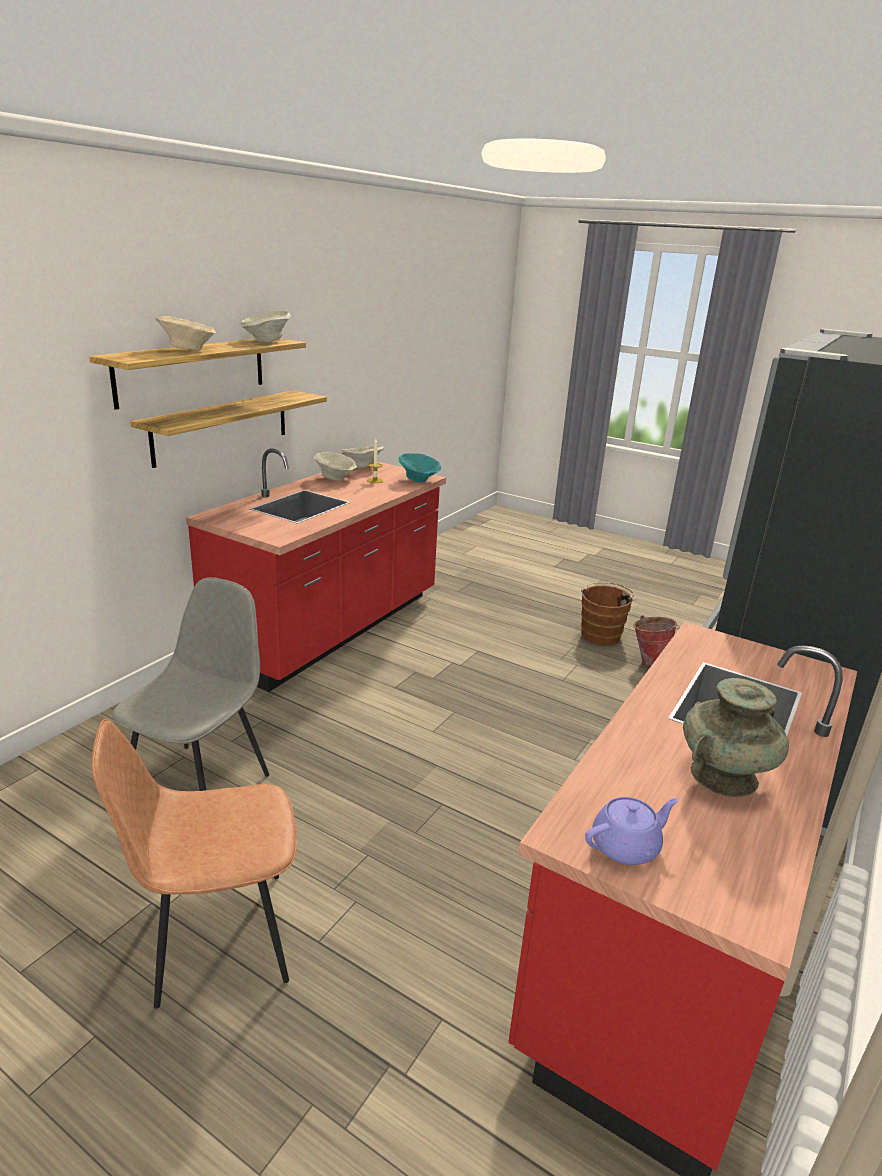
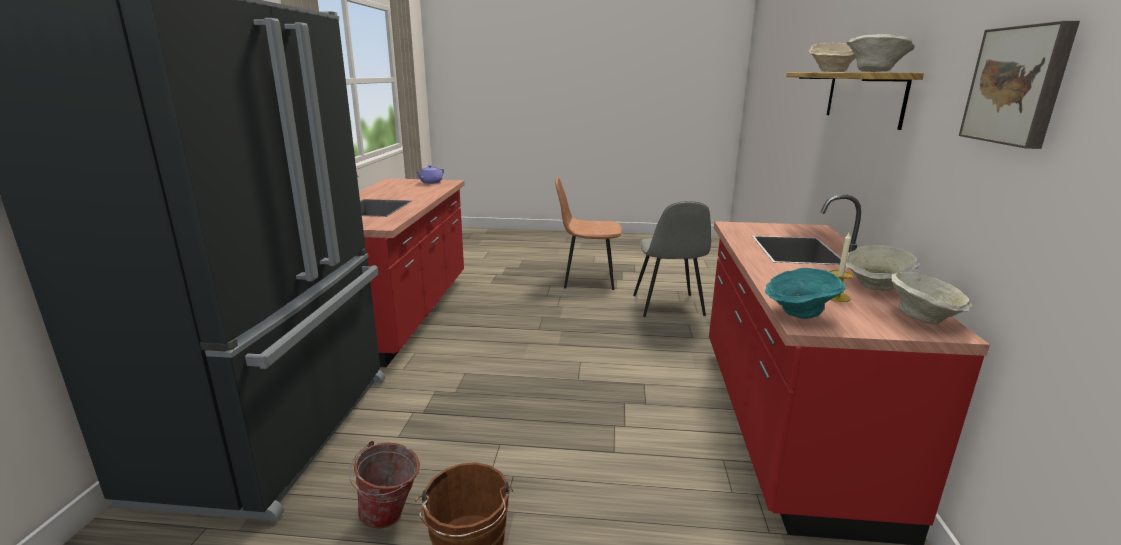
camera: 155 degrees right, 5 degrees down
brown chair [91,719,297,1008] -> brown chair turned 135 degrees counterclockwise [555,176,622,290]
shelf [131,390,327,468] -> none
turquoise vase [683,678,789,797] -> none
none -> picture [959,21,1080,149]

